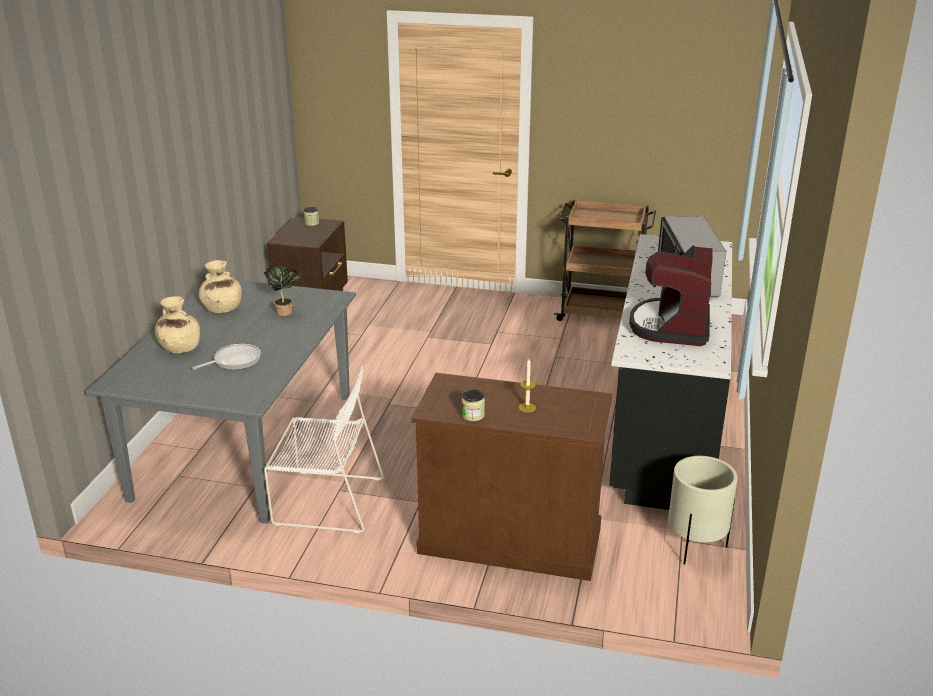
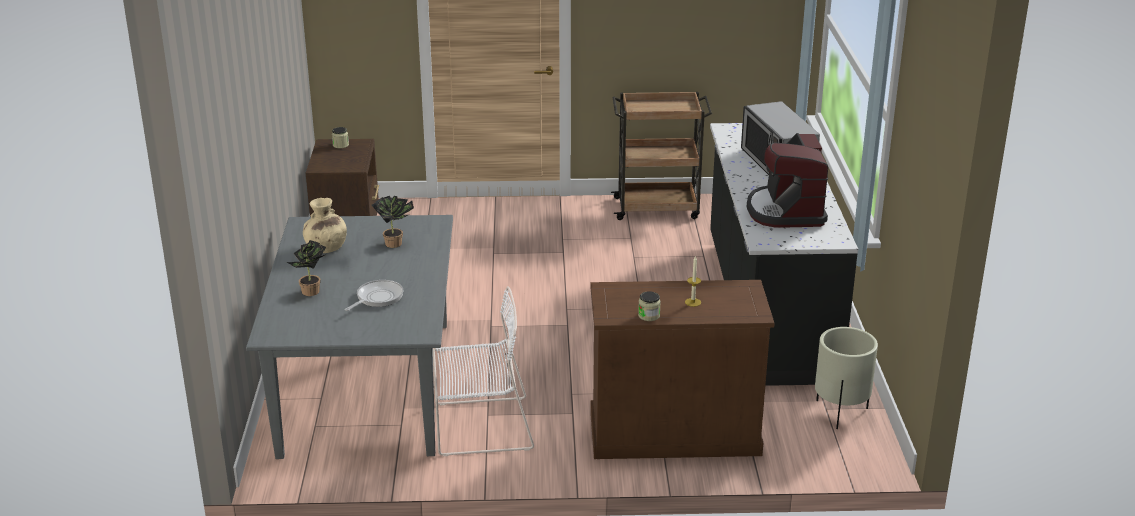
camera: 15 degrees left, 0 degrees up
beige vase [155,296,200,353] -> potted plant [287,240,326,296]

